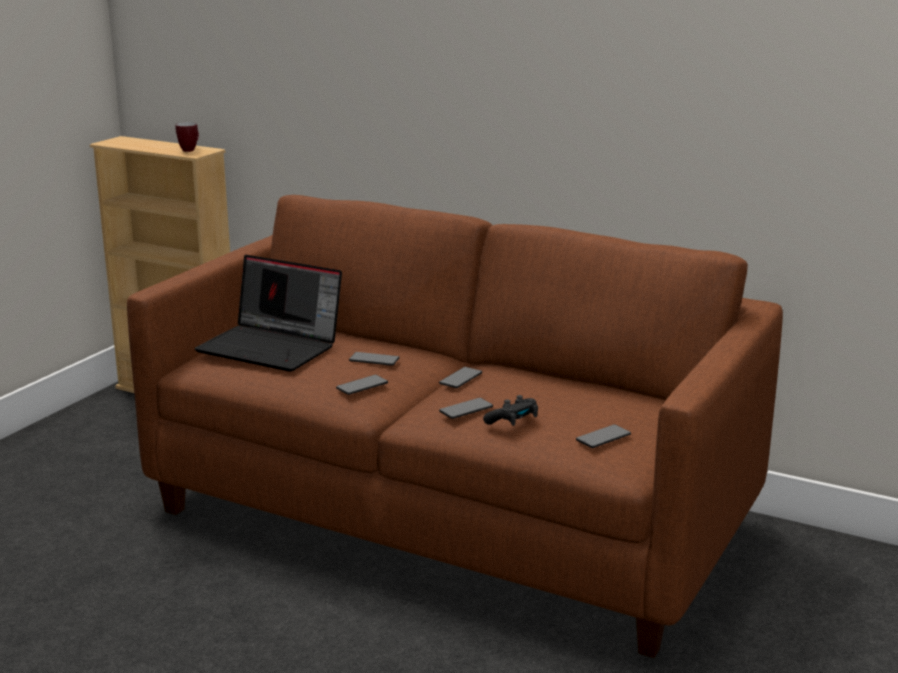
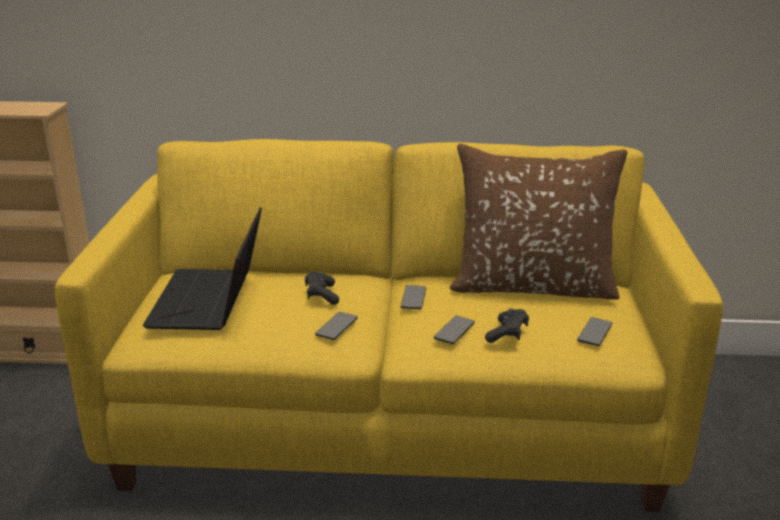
camera: 25 degrees left, 5 degrees up
brown sofa [127,195,783,658] -> yellow sofa [55,139,723,512]
mug [175,122,199,152] -> none
laptop [194,255,342,372] -> laptop turned 90 degrees clockwise [143,207,262,330]
phone [349,352,399,366] -> black game controller [305,271,339,305]
none -> brown pillow [450,144,628,300]

